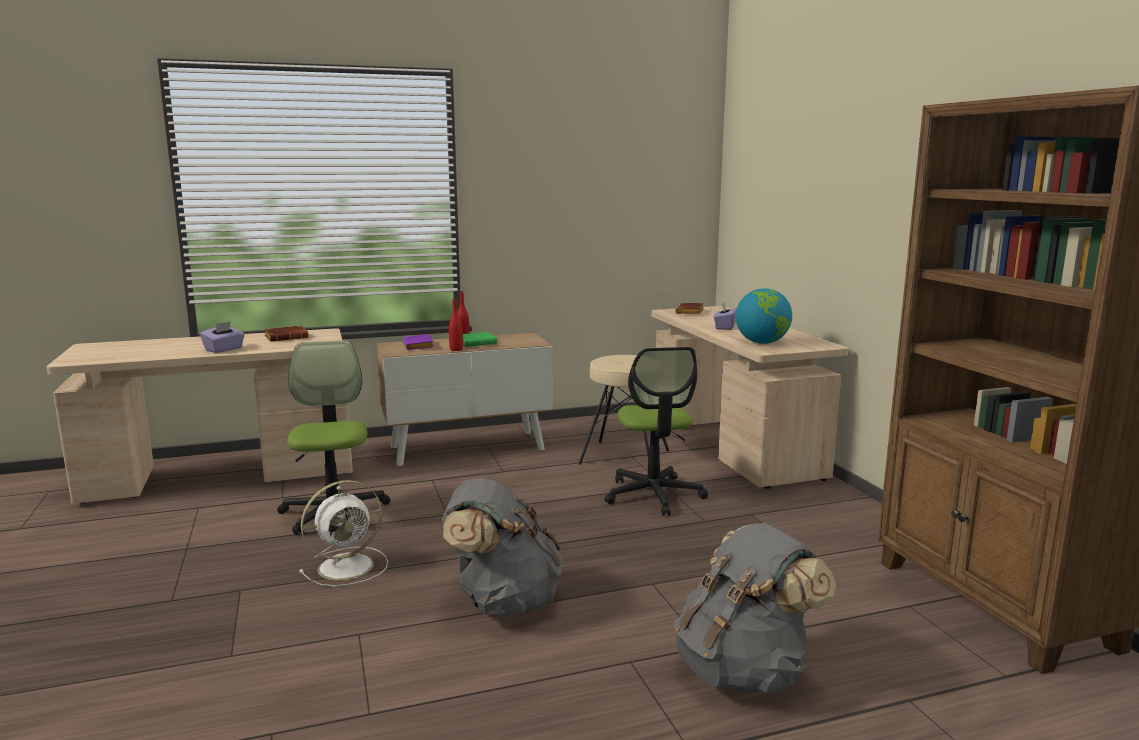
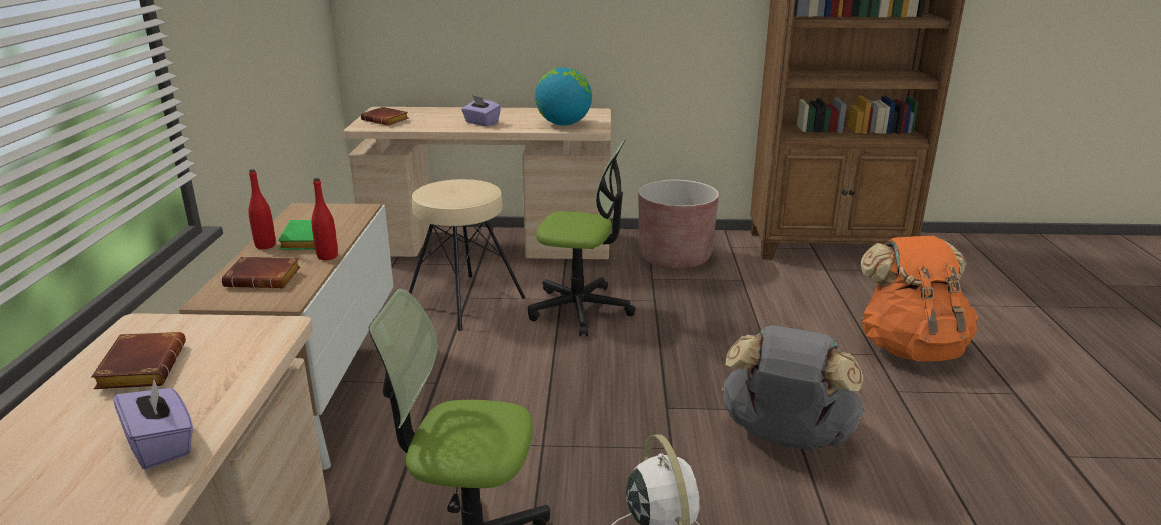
camera: 70 degrees left, 10 degrees up
purple book [403,334,434,350] -> brown book [222,257,300,288]
grey backpack [674,523,836,694] -> orange backpack [860,236,978,361]
none -> brown planter [638,180,719,269]

